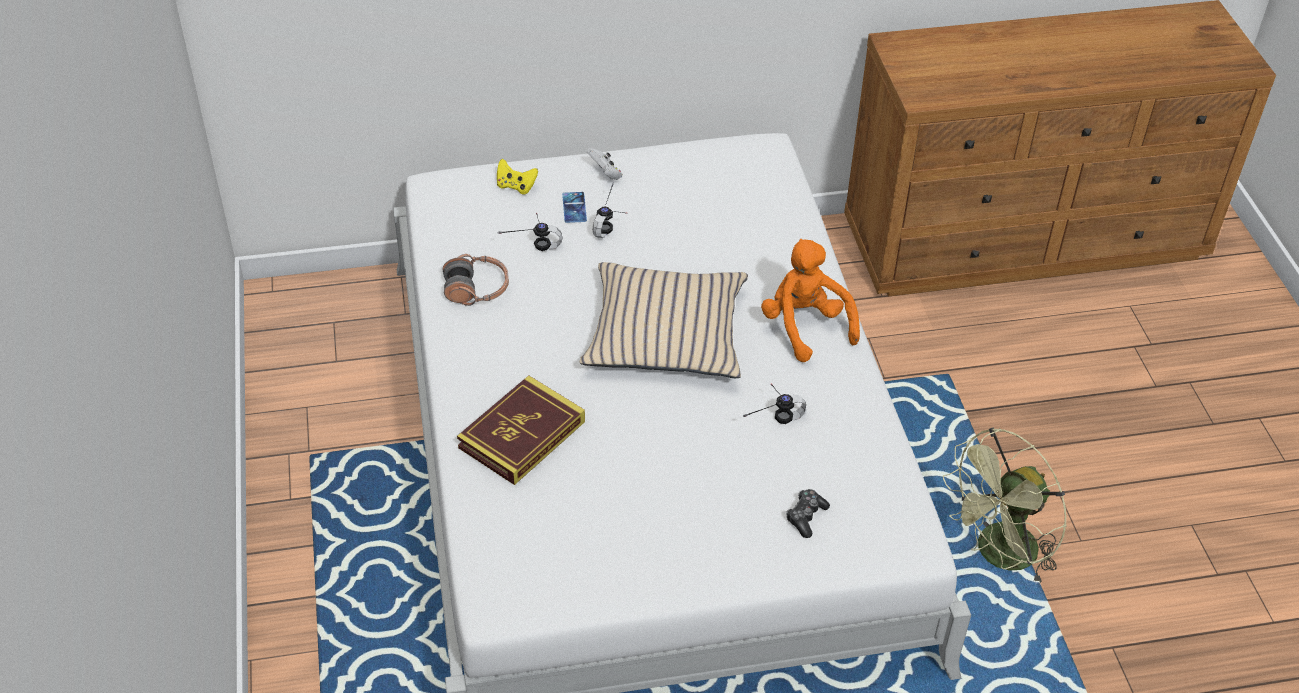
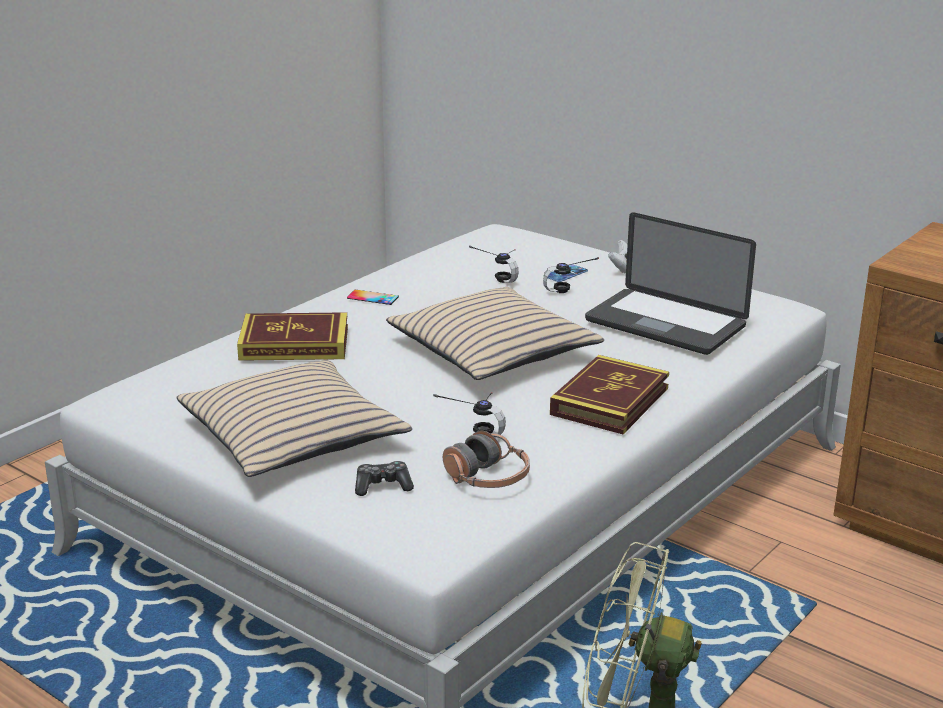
camera: 50 degrees right, 20 degrees down
headphones [443,254,509,306] -> headphones moved to [443,431,530,488]
yellow game controller [497,159,538,194] -> none
orange plush toy [761,239,860,362] -> book [550,355,669,434]
none -> beige pillow [177,359,412,477]
none -> phone [347,290,399,305]
none -> laptop [585,212,756,355]

